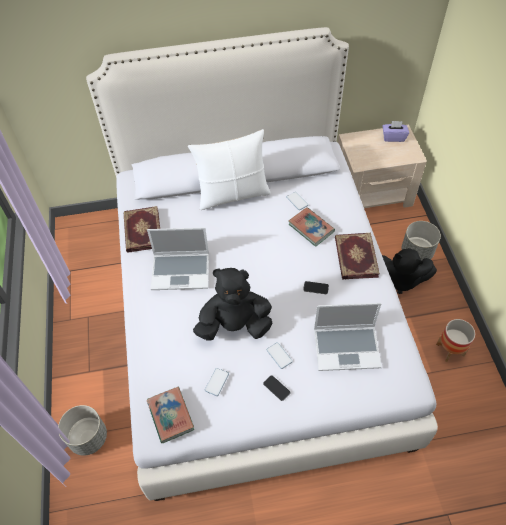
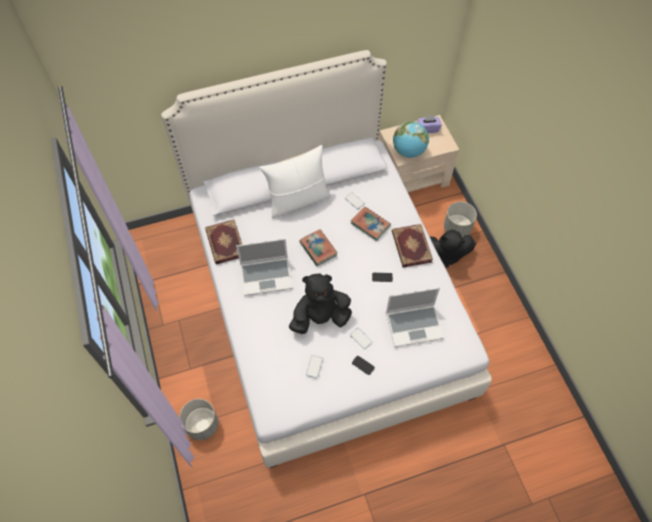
camera: 10 degrees left, 5 degrees up
book [147,387,194,443] -> book moved to [299,229,338,266]
planter [436,319,475,362] -> none
none -> globe [393,121,429,158]

